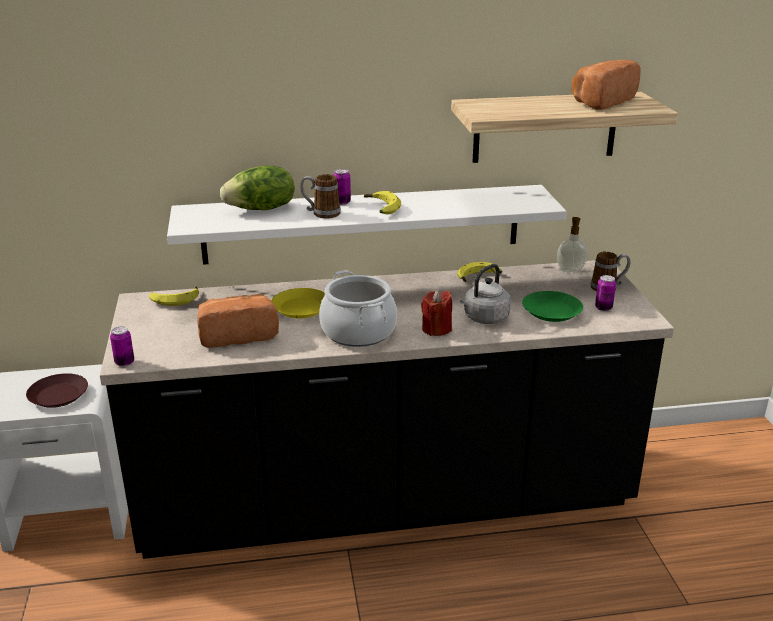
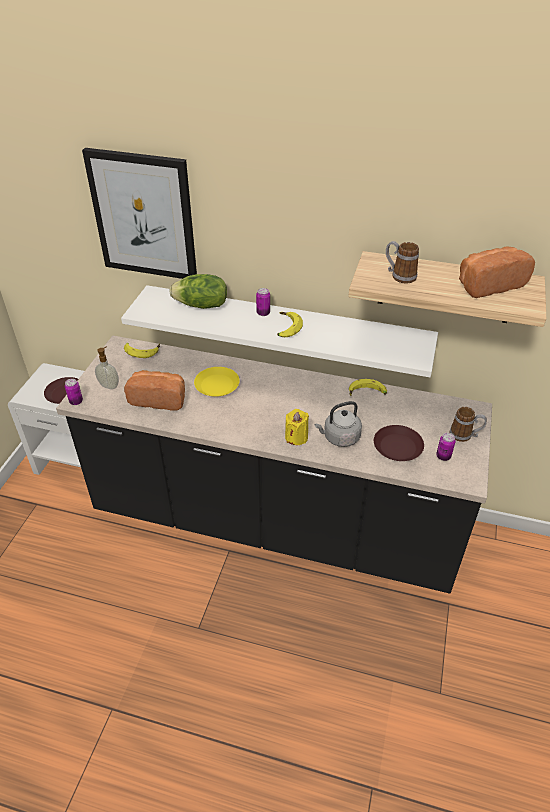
camera: 25 degrees right, 15 degrees up
mug [300,174,341,219] -> mug moved to [386,241,419,283]
cooking pot [319,270,397,347] -> none
red candle [421,290,452,336] -> yellow candle [285,409,309,445]
green plate [522,291,583,322] -> brown plate [374,425,424,461]
soap dispenser [557,217,588,272] -> soap dispenser moved to [95,346,119,389]
none -> picture [82,148,197,279]

